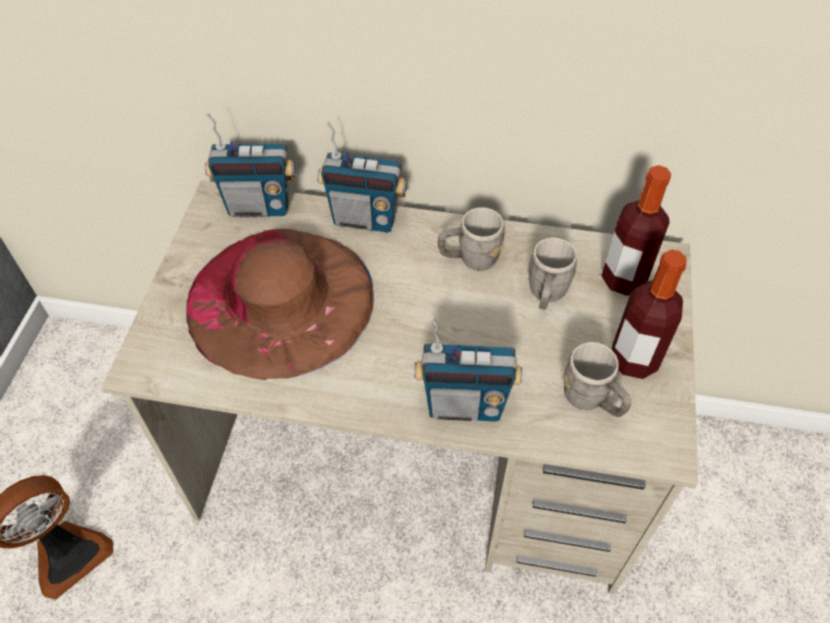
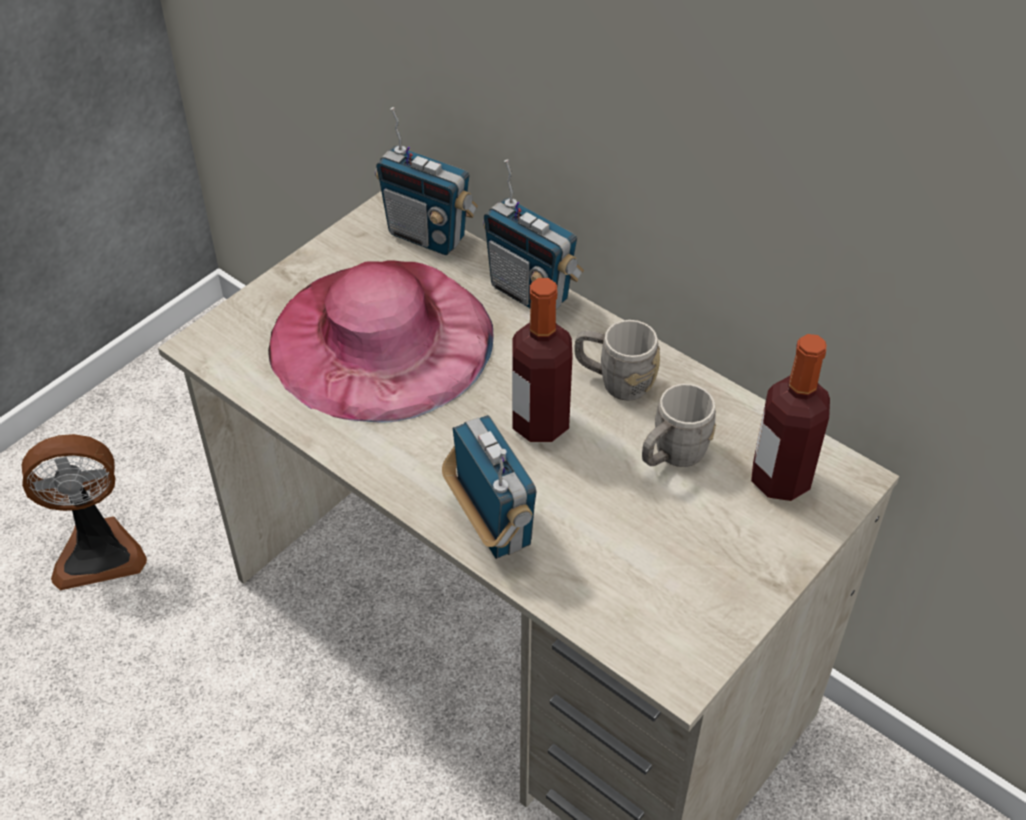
camera: 30 degrees right, 5 degrees down
brown hat [186,229,374,380] -> pink hat [268,260,493,423]
radio [414,316,523,421] -> radio turned 150 degrees counterclockwise [442,415,536,559]
grey mug [563,342,631,417] -> none
bottle [612,249,687,379] -> bottle moved to [512,278,573,442]

